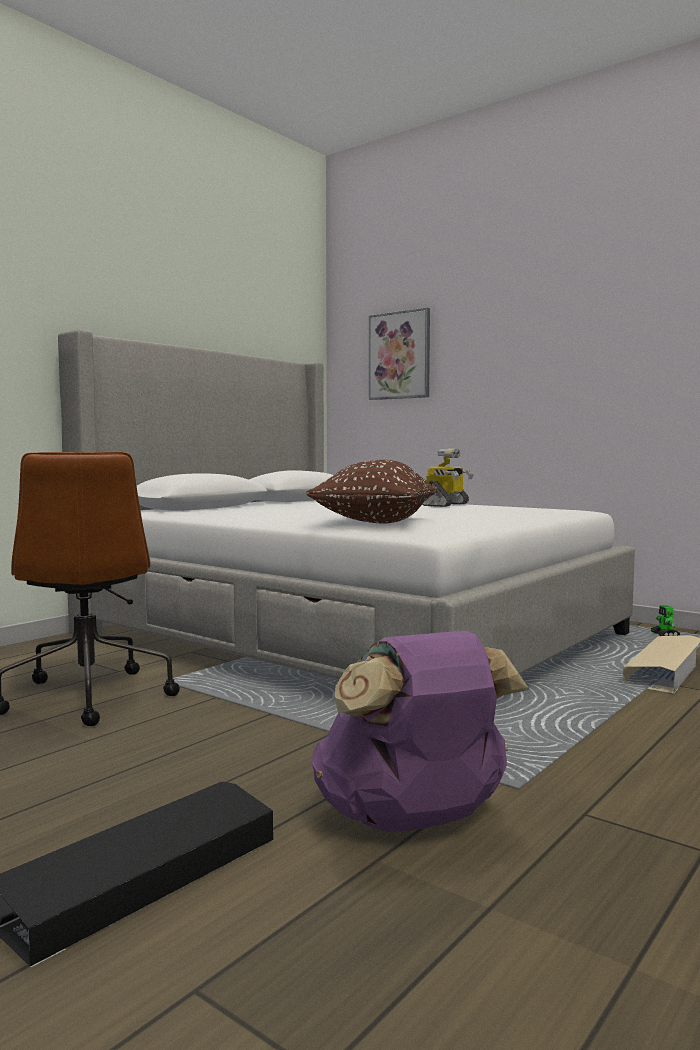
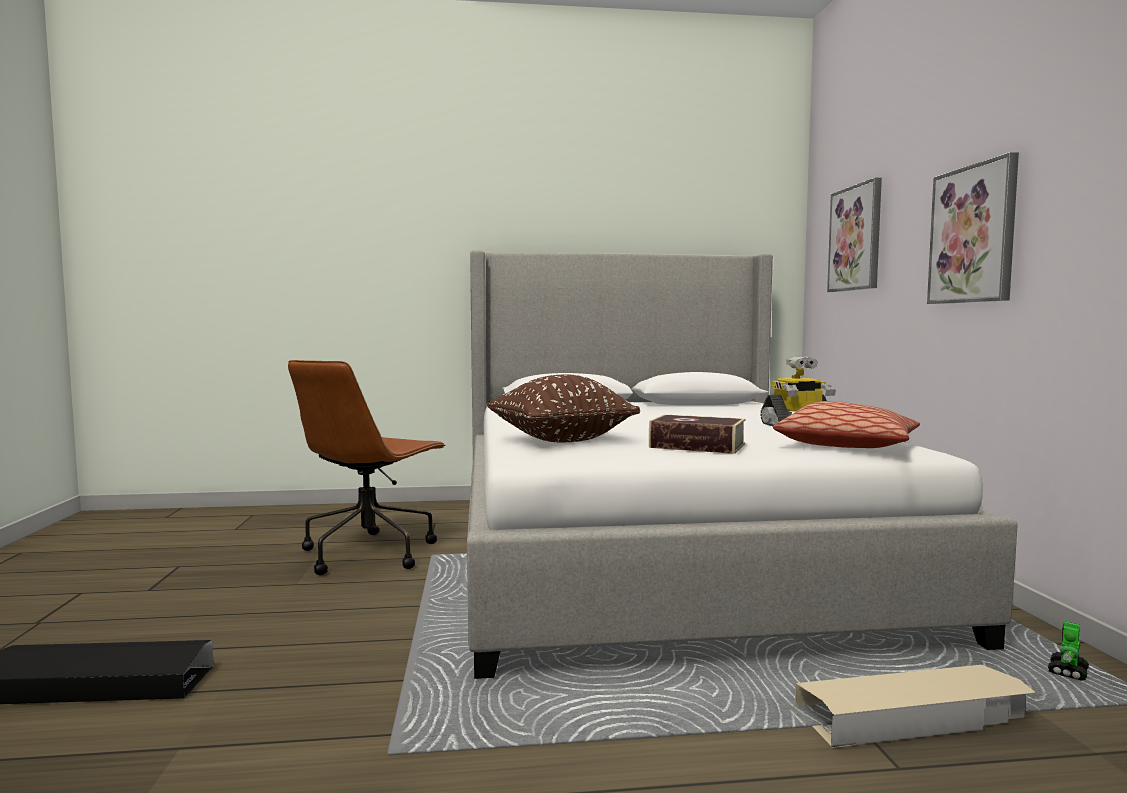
camera: 45 degrees right, 0 degrees up
purple backpack [312,631,530,832] -> none
none -> book [649,414,745,454]
none -> pillow [773,401,920,448]
none -> picture [927,152,1019,304]

